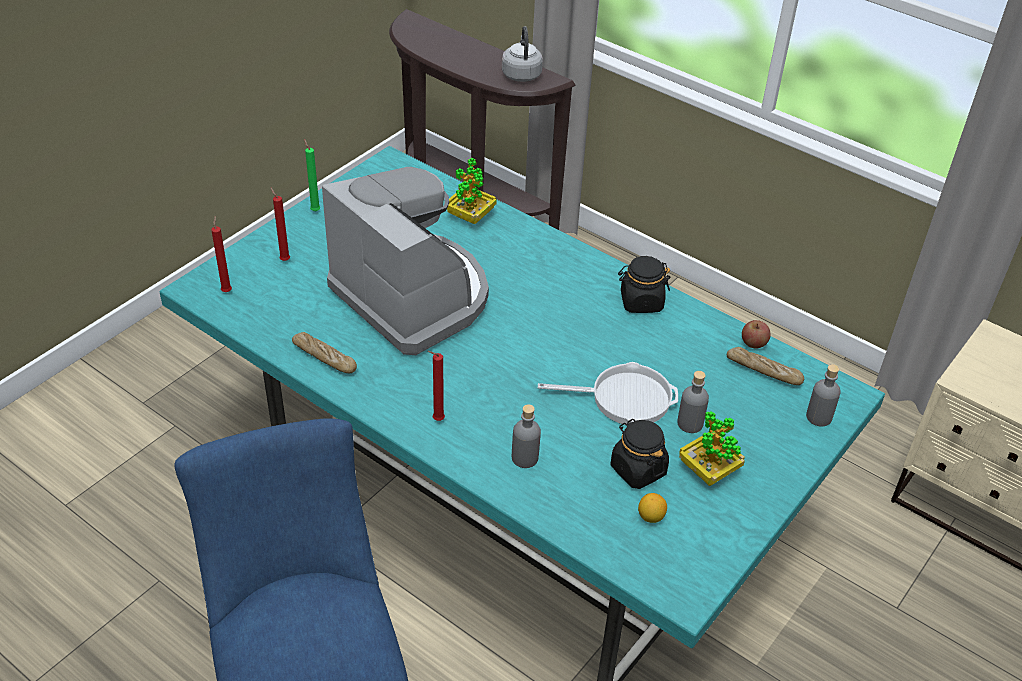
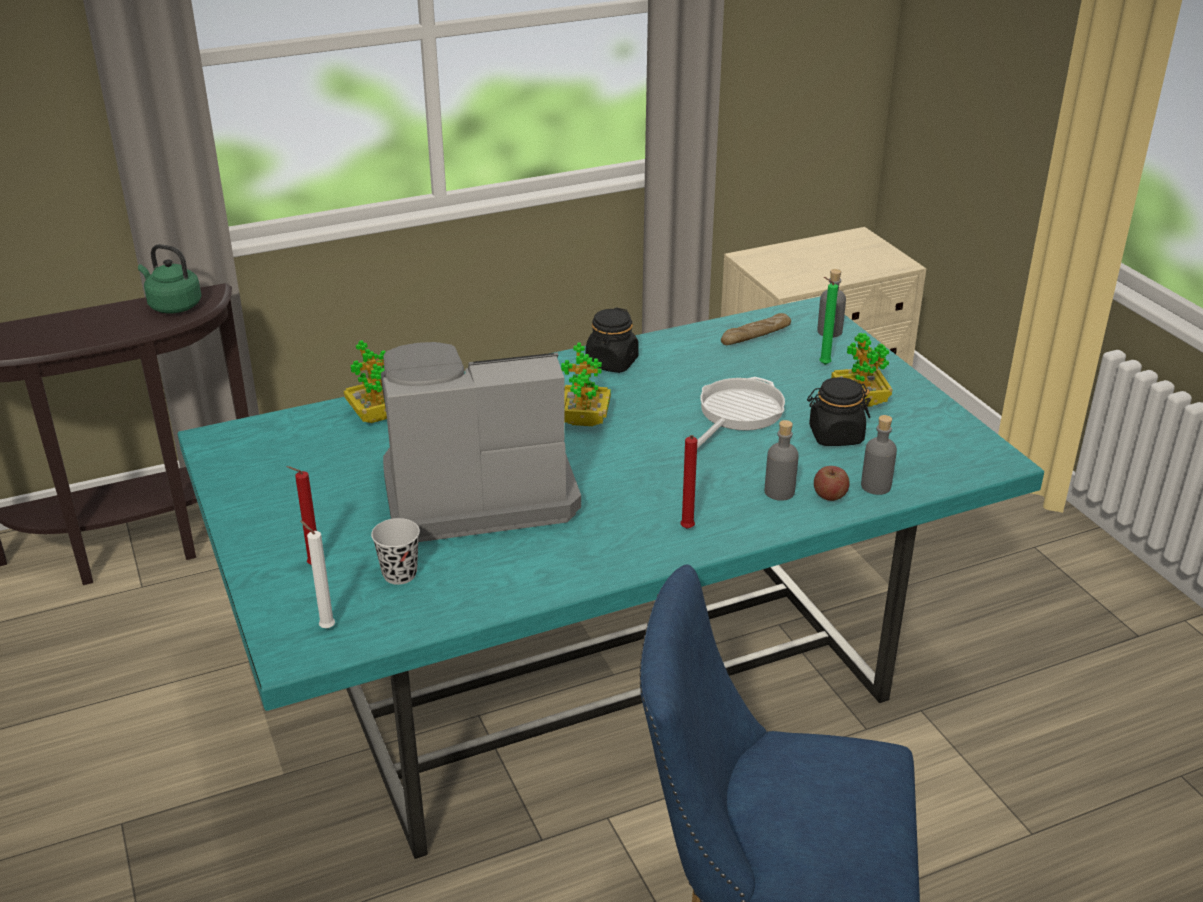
camera: 60 degrees left, 10 degrees down
red candle [211,216,232,292] -> white candle [300,520,335,628]
bread [292,332,357,373] -> none
green candle [304,139,320,211] -> green candle moved to [819,277,838,365]
grey kettle [502,26,543,82] -> green kettle [138,244,201,314]
lemon [638,493,667,523] -> none
grey bottle [677,371,709,433] -> grey bottle moved to [861,415,897,495]
apple [742,320,771,348] -> apple moved to [814,466,850,501]
none -> black cup [371,518,420,585]
none -> potted plant [561,343,611,426]

